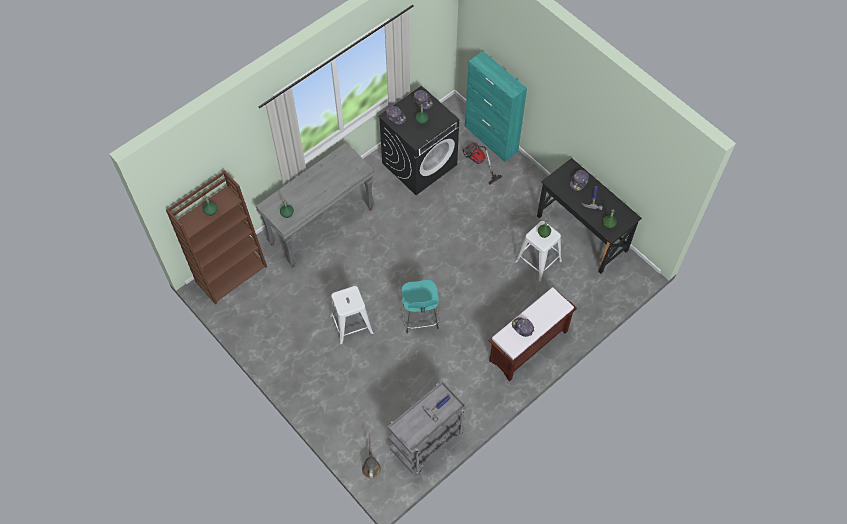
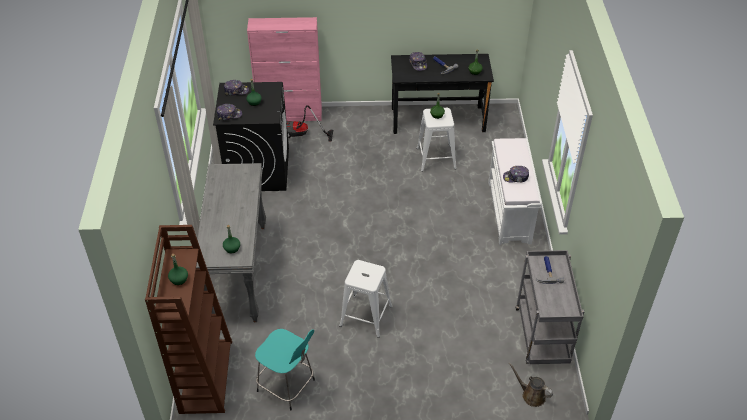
camera: 50 degrees left, 15 degrees down
turquoise stool [401,280,439,333] -> turquoise stool moved to [255,329,315,411]
turquoise cabinet [465,51,527,162] -> pink cabinet [247,17,322,121]
brown bench [489,287,577,382] -> white bench [488,138,542,245]

